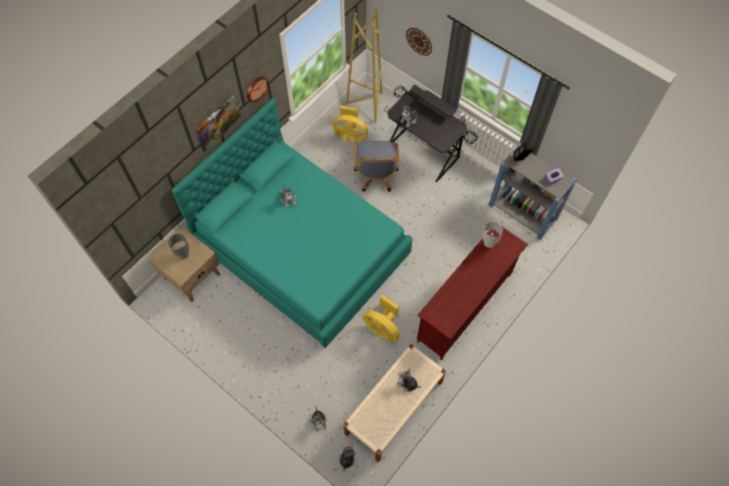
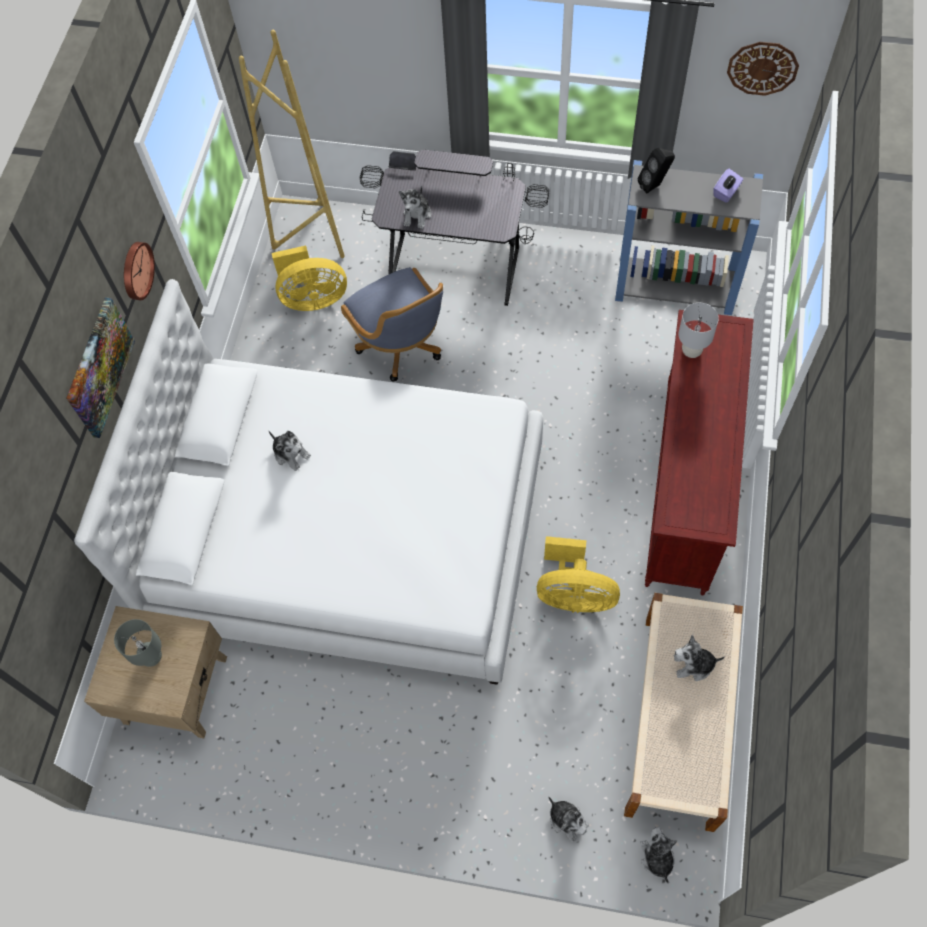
camera: 25 degrees left, 0 degrees up
turquoise bed [172,98,413,348] -> white bed [74,279,543,685]
wall clock [406,28,432,56] -> wall clock moved to [727,42,799,96]

